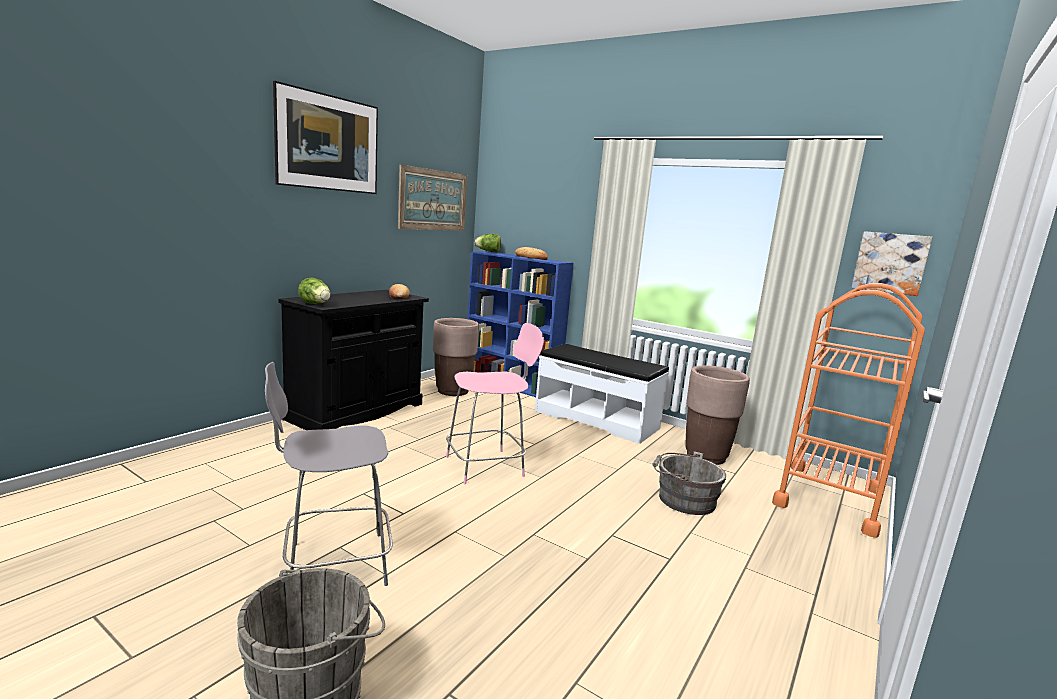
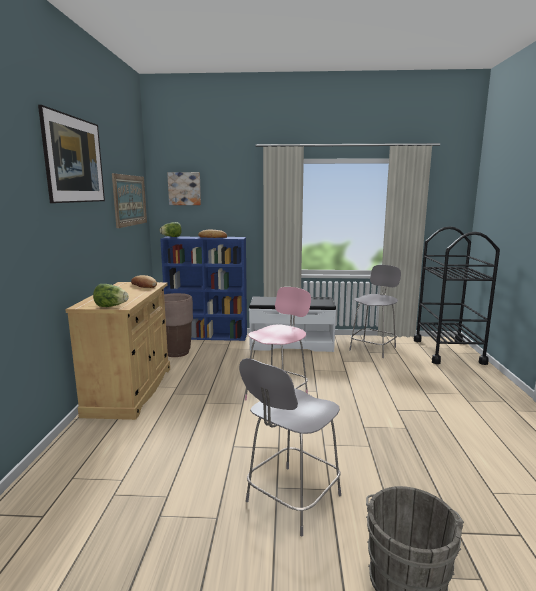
camera: 30 degrees left, 0 degrees up
black cabinet [278,290,429,430] -> beige cabinet [65,282,170,420]
grey bucket [652,451,726,515] -> none
brown planter [685,365,750,465] -> grey chair [349,265,401,358]
orange cart [772,283,925,538] -> black cart [414,226,500,365]
picture [852,231,932,296] -> picture moved to [167,172,201,205]

